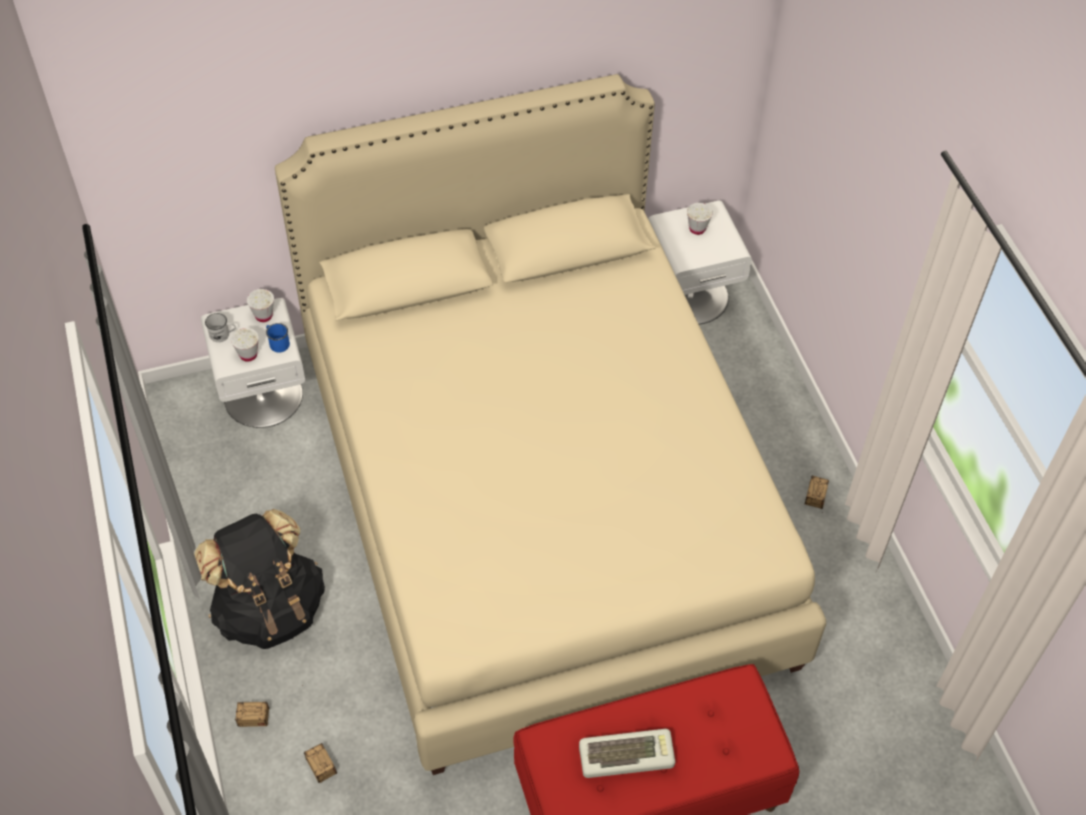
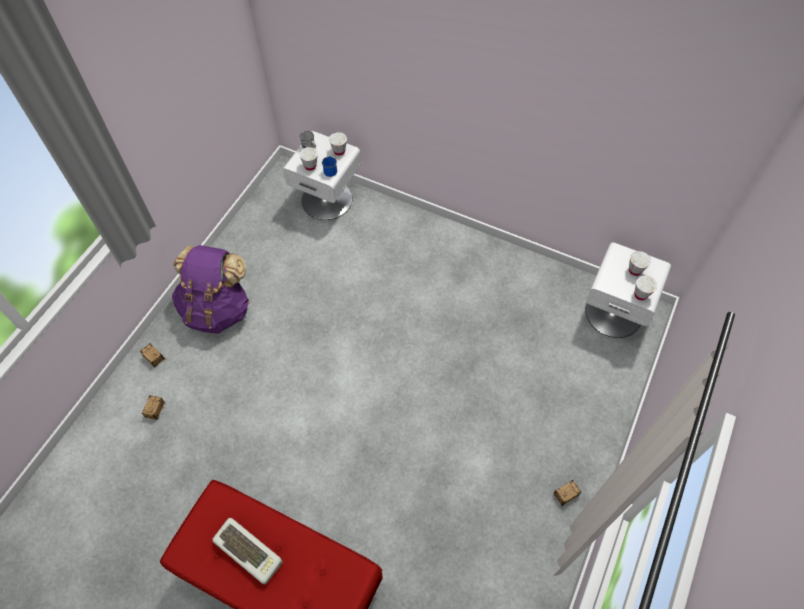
camera: 45 degrees right, 5 degrees up
black backpack [194,509,325,649] -> purple backpack [172,245,250,334]
beige bed [275,74,826,775] -> none
none -> white cup [634,276,657,300]

